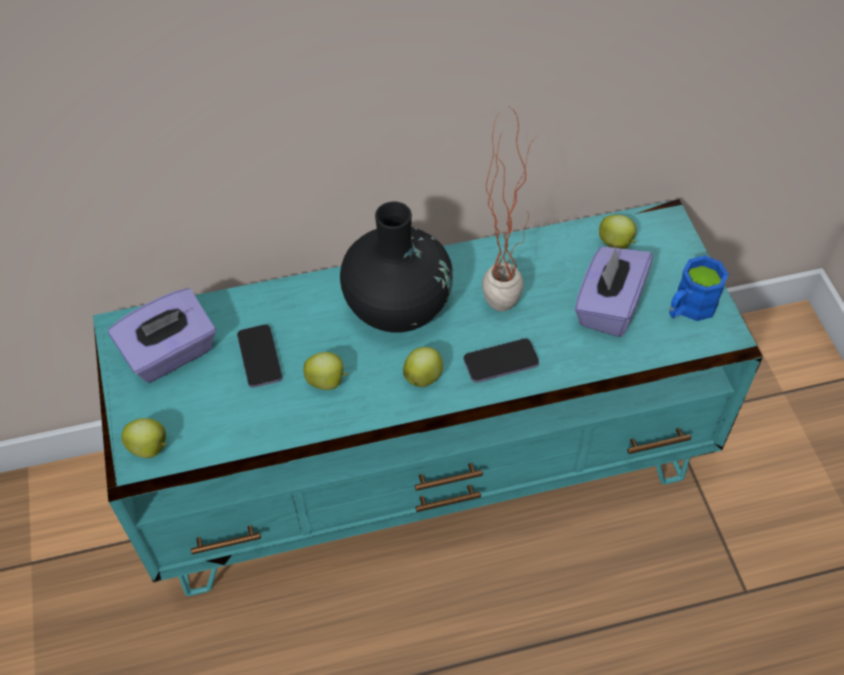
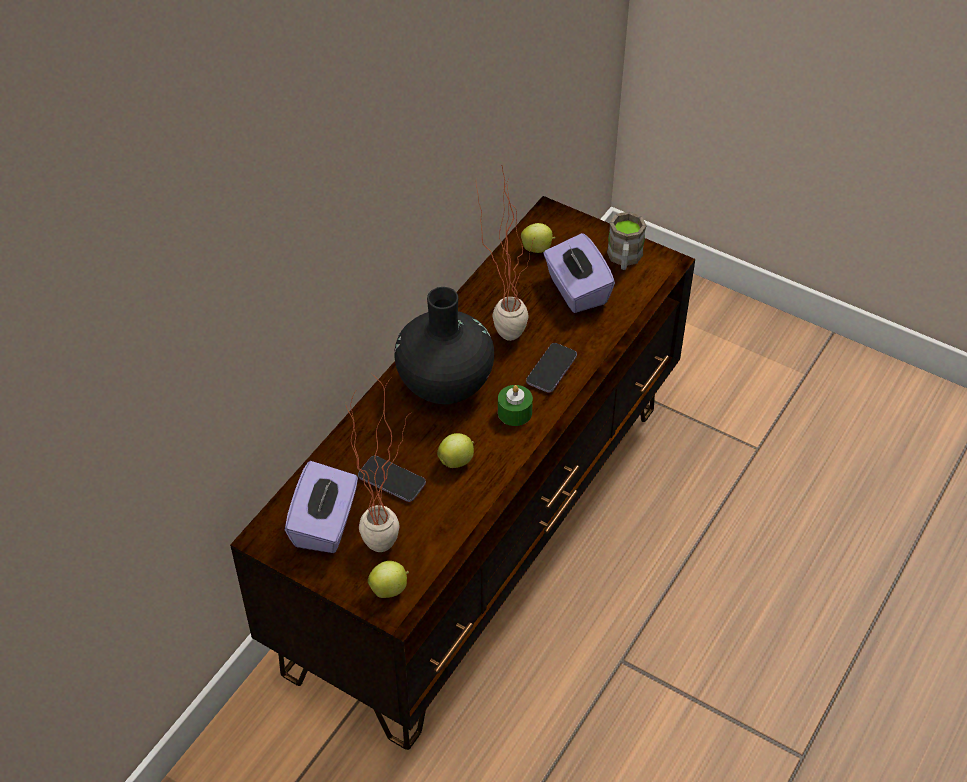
camera: 45 degrees left, 5 degrees down
turquoise tv stand [93,199,763,596] -> brown tv stand [230,196,695,750]
apple [403,347,443,387] -> green candle [498,385,533,426]
blue mug [669,256,729,321] -> brown mug [607,212,647,270]
none -> potted plant [345,374,412,552]

